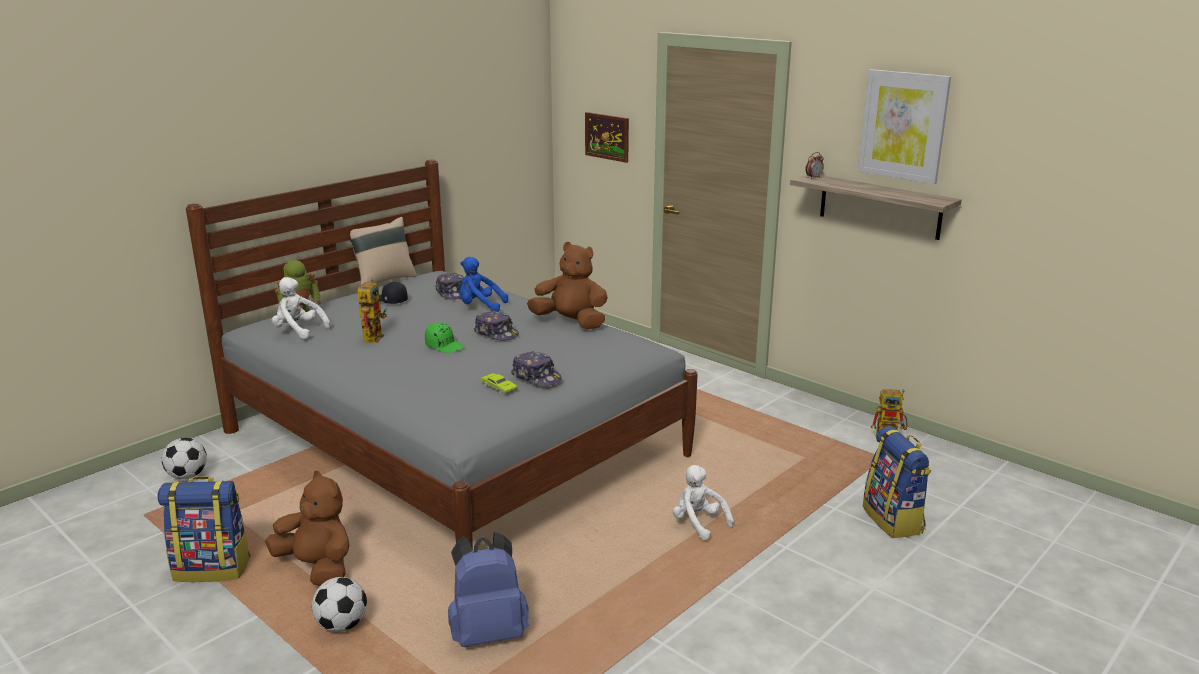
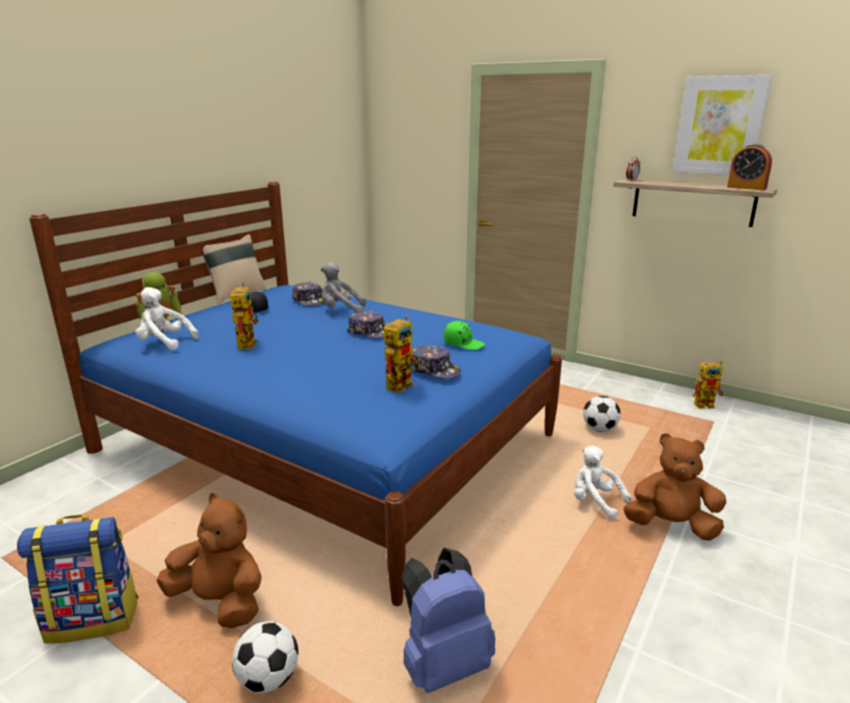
camera: 10 degrees left, 0 degrees up
football [162,438,207,479] -> football moved to [583,396,621,432]
grey bed [186,159,697,550] -> blue bed [29,181,562,606]
green cap [425,322,464,353] -> green cap moved to [444,321,485,350]
blue plush toy [460,257,508,312] -> grey plush toy [321,262,366,313]
green toy car [480,373,517,394] -> toy robot [384,315,420,393]
brown plush toy [527,242,608,329] -> brown plush toy moved to [623,433,726,541]
picture [585,112,629,163] -> none
backpack [863,426,931,538] -> none
none -> alarm clock [727,144,772,190]

